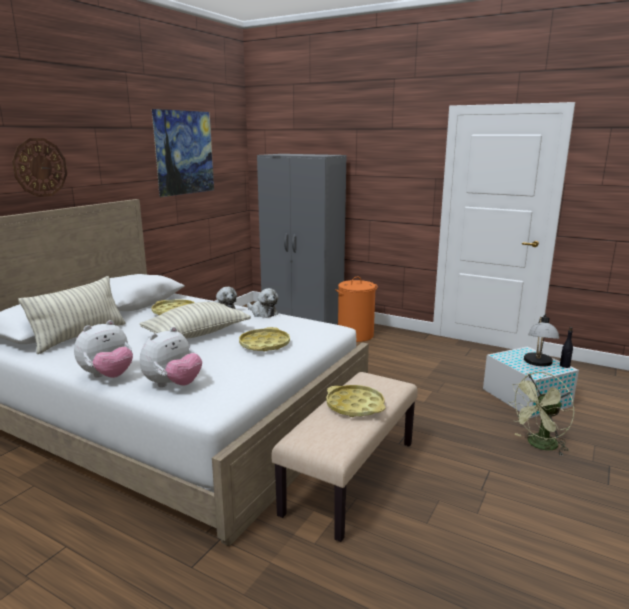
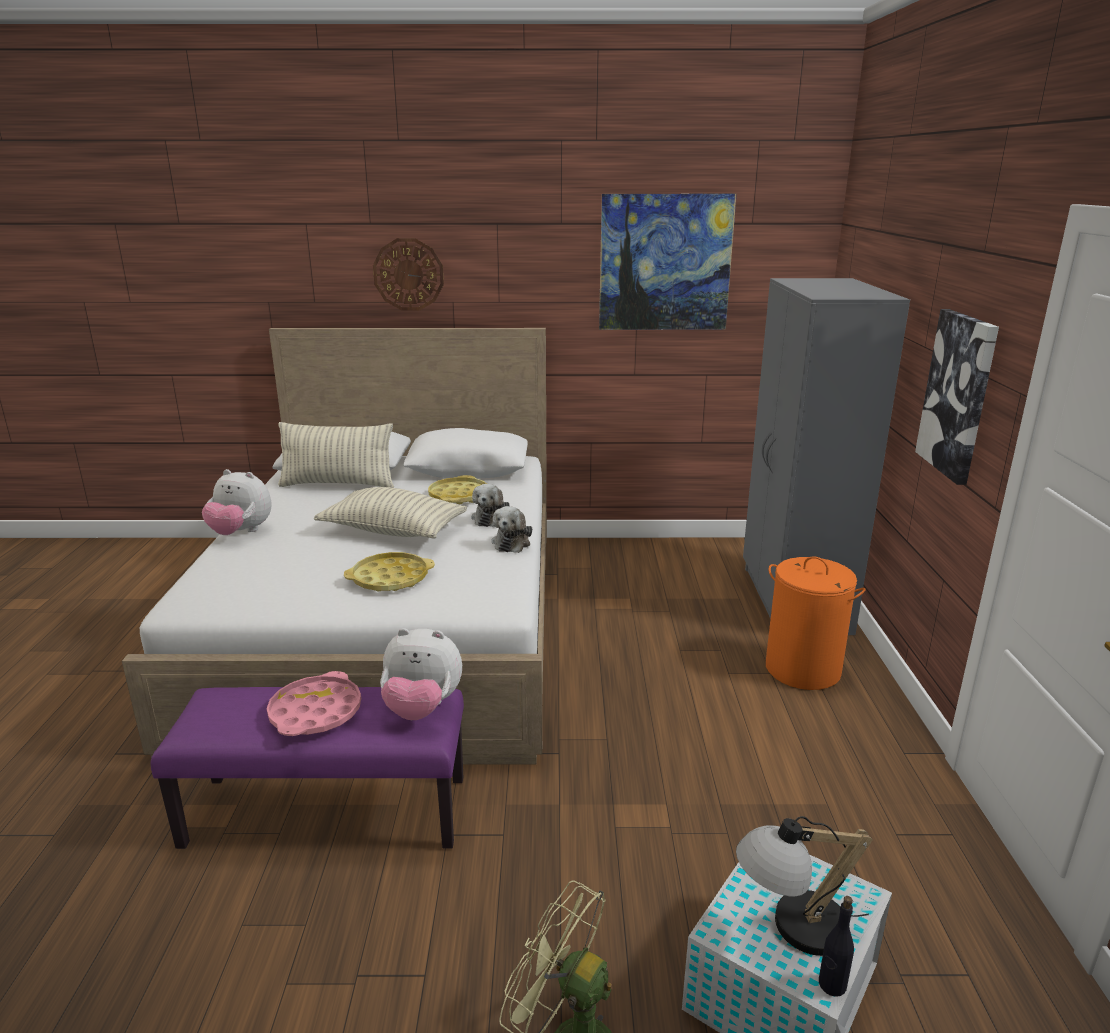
camera: 60 degrees right, 5 degrees up
plush toy [140,327,202,387] -> plush toy moved to [380,628,462,720]
beige bench [271,372,418,542] -> purple bench [151,687,464,849]
yellow tray [326,385,386,417] -> pink tray [267,671,361,736]
none -> picture [915,309,999,485]

